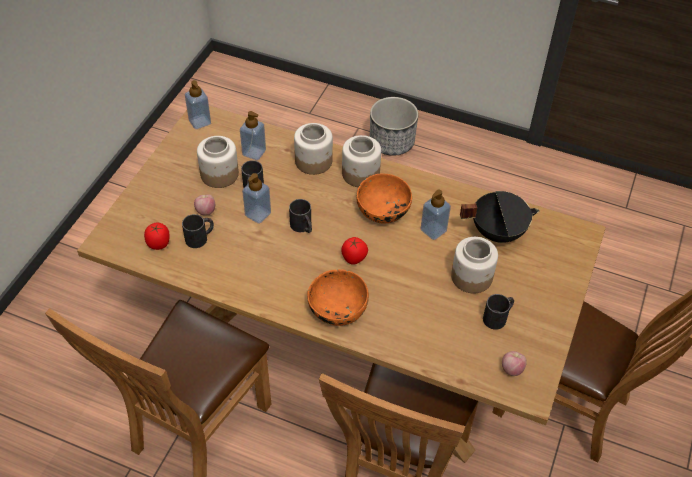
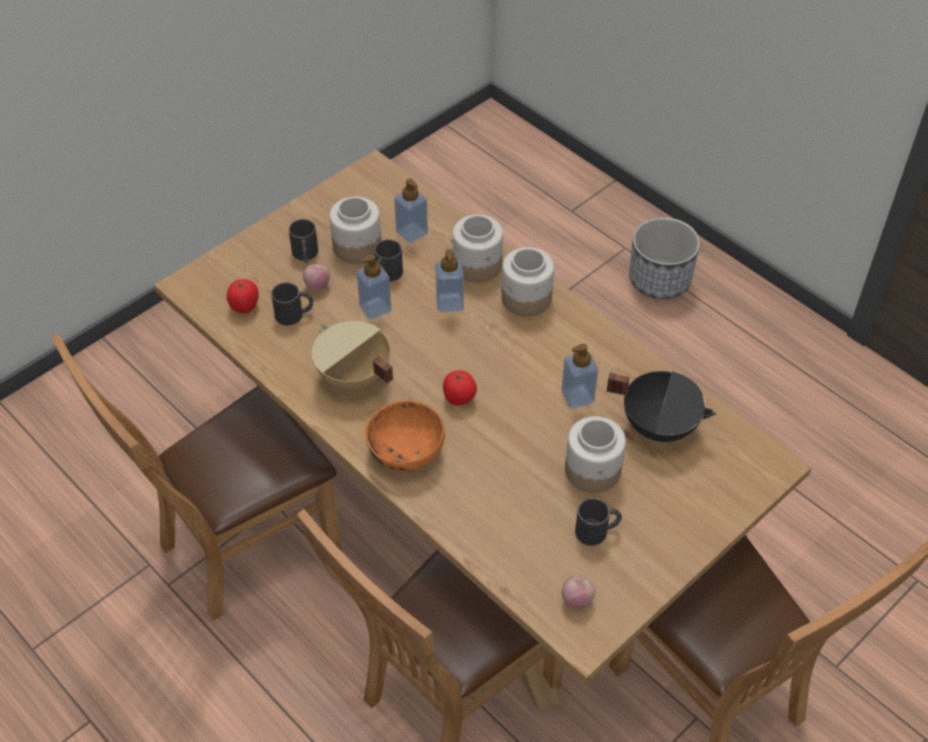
camera: 25 degrees right, 0 degrees up
soap dispenser [185,80,211,129] -> soap dispenser moved to [436,249,464,312]
black mug [289,199,312,233] -> black mug moved to [289,219,318,263]
orange bowl [356,173,412,223] -> none
none -> beige cooking pot [312,321,393,390]

